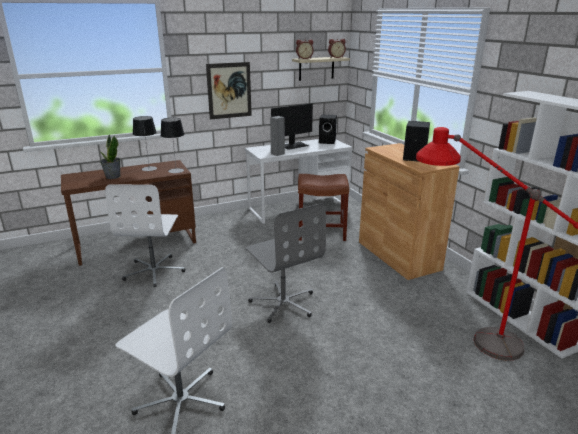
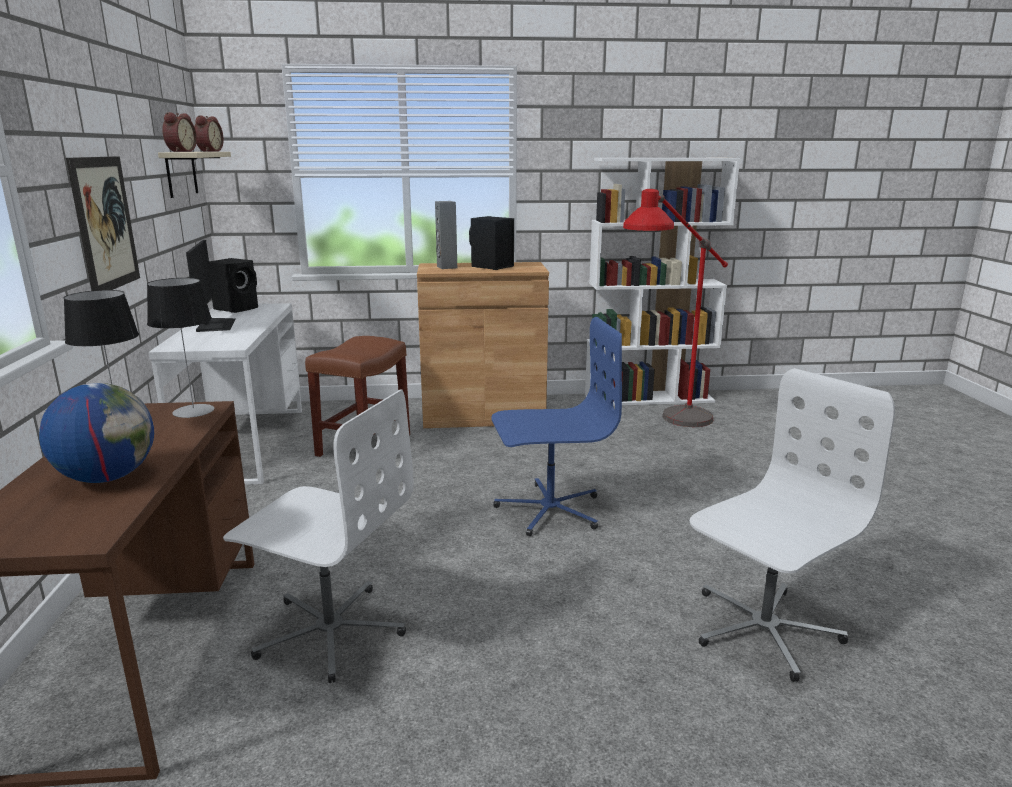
camera: 70 degrees left, 5 degrees down
potted plant [100,135,121,179] -> globe [39,383,154,483]
grey office chair [245,203,326,323] -> blue office chair [491,317,622,536]
grey speaker [270,116,285,156] -> grey speaker moved to [435,201,457,269]

